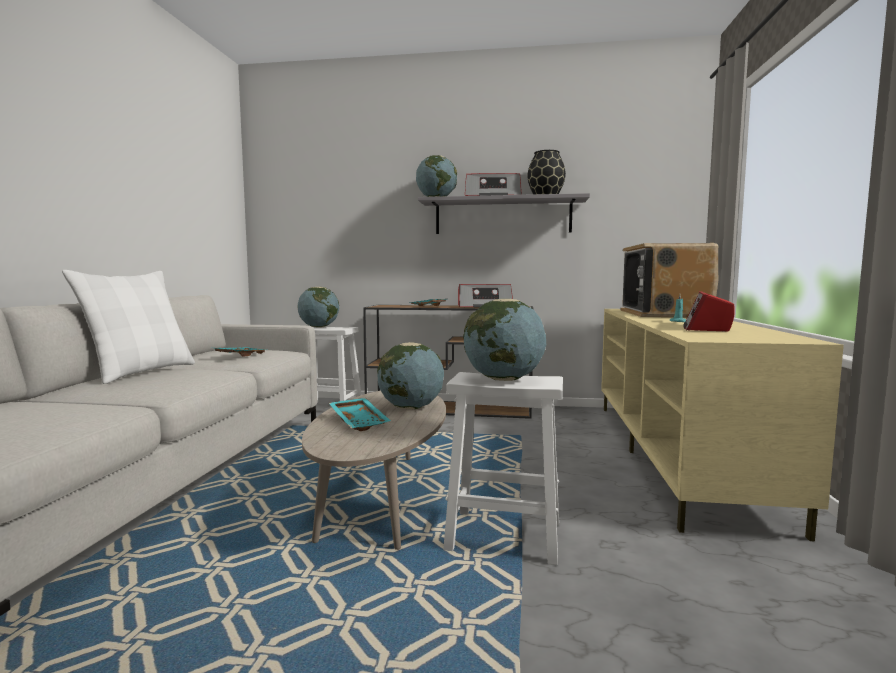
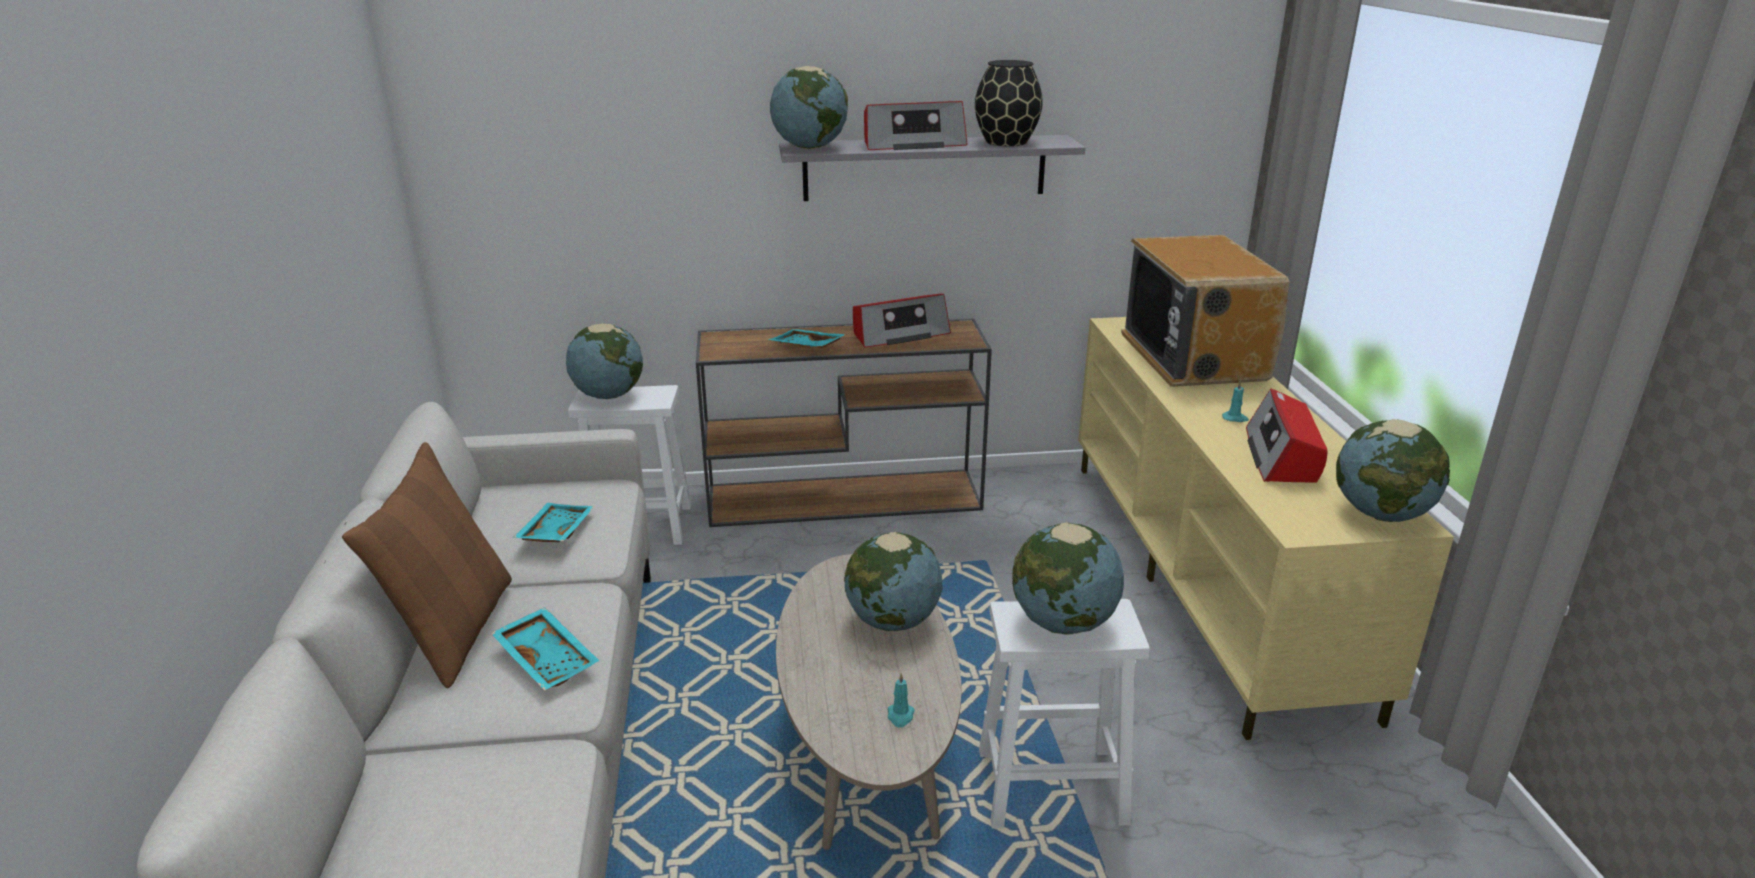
camera: 15 degrees left, 20 degrees up
white pillow [62,270,195,384] -> brown pillow [342,442,512,688]
turquoise tray [329,398,391,431] -> turquoise tray moved to [491,607,599,691]
none -> turquoise candle [888,673,915,727]
none -> globe [1336,419,1450,522]

